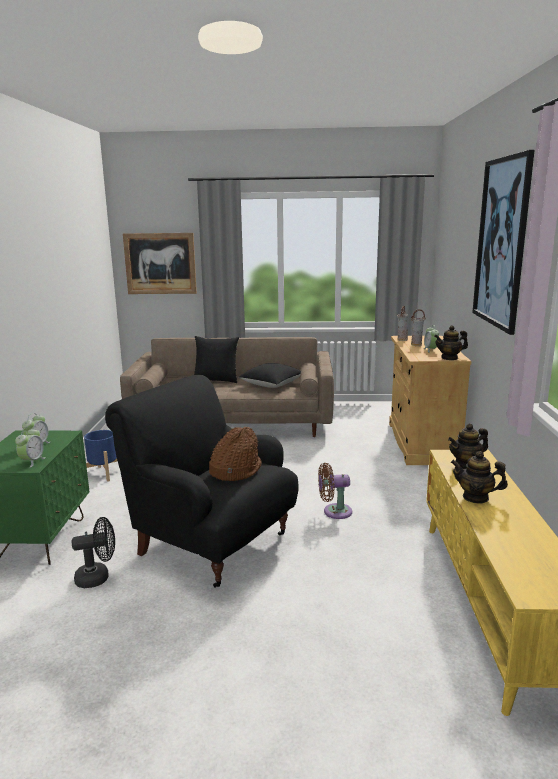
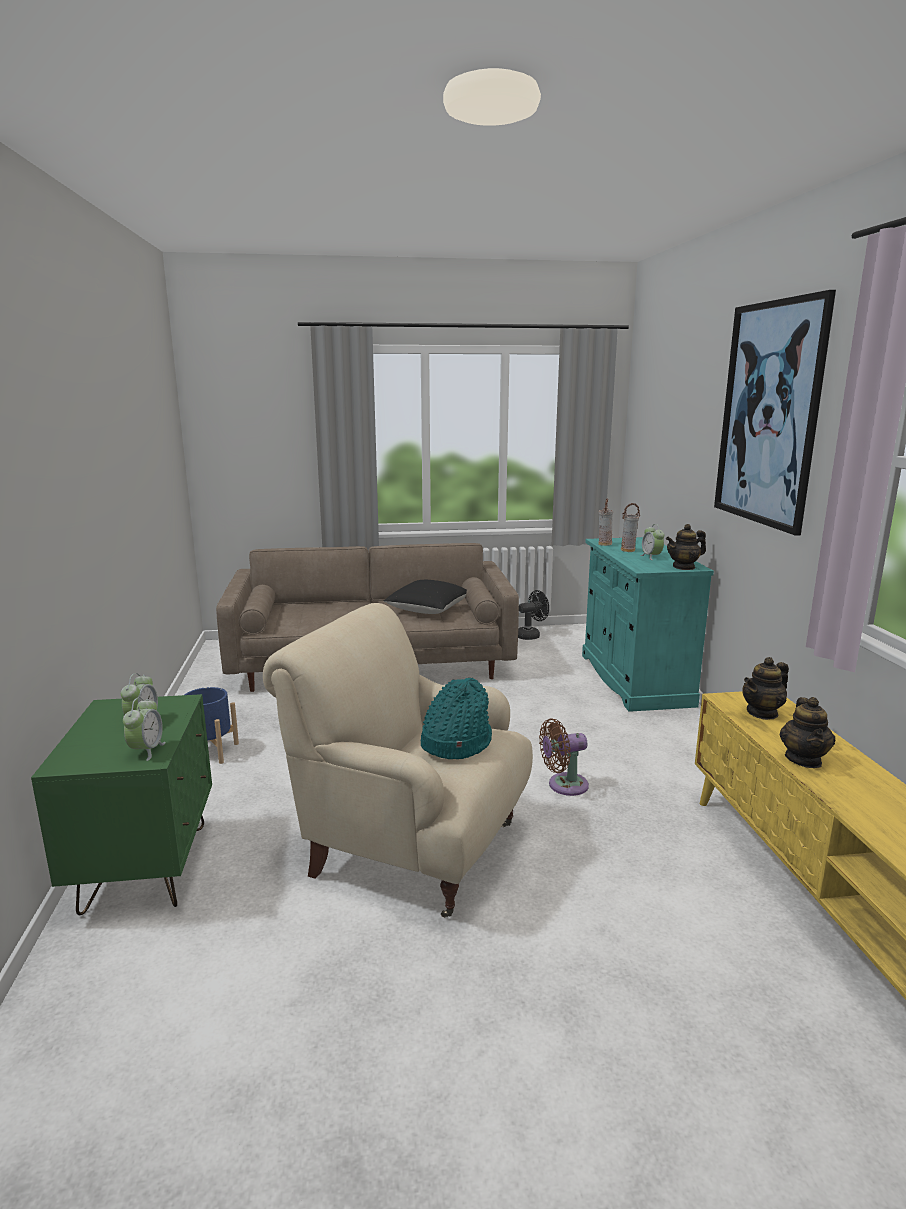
camera: 10 degrees left, 0 degrees up
black fan [72,517,115,588] -> black fan moved to [518,590,549,640]
black armchair [105,375,299,588] -> beige armchair [263,603,533,918]
picture [123,233,197,294] -> none
black pillow [194,336,239,383] -> none
brown hat [209,427,262,481] -> turquoise hat [420,678,492,759]
beige cabinet [389,336,472,465] -> turquoise cabinet [582,537,714,712]
teapot [451,451,508,504] -> teapot turned 90 degrees counterclockwise [780,697,835,768]

